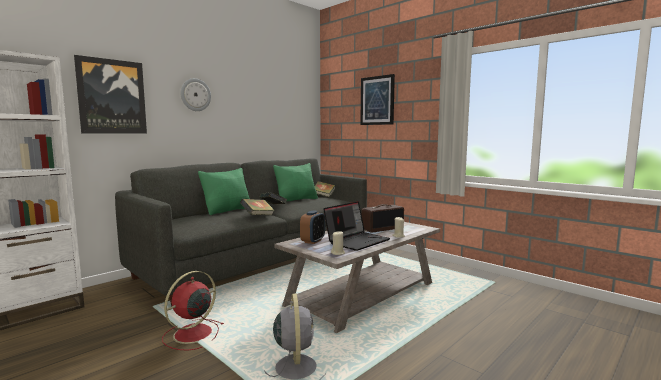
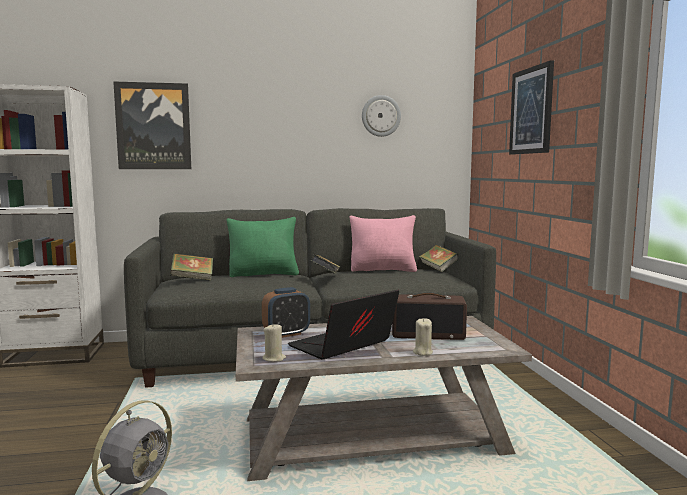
camera: 35 degrees right, 0 degrees up
red fan [162,271,224,350] -> none
wall clock [181,78,211,111] -> wall clock moved to [362,95,401,137]
book [240,199,275,215] -> book moved to [170,253,213,281]
green pillow [273,163,318,201] -> pink pillow [349,215,417,272]
laptop [323,201,390,251] -> laptop turned 150 degrees clockwise [288,290,399,360]

